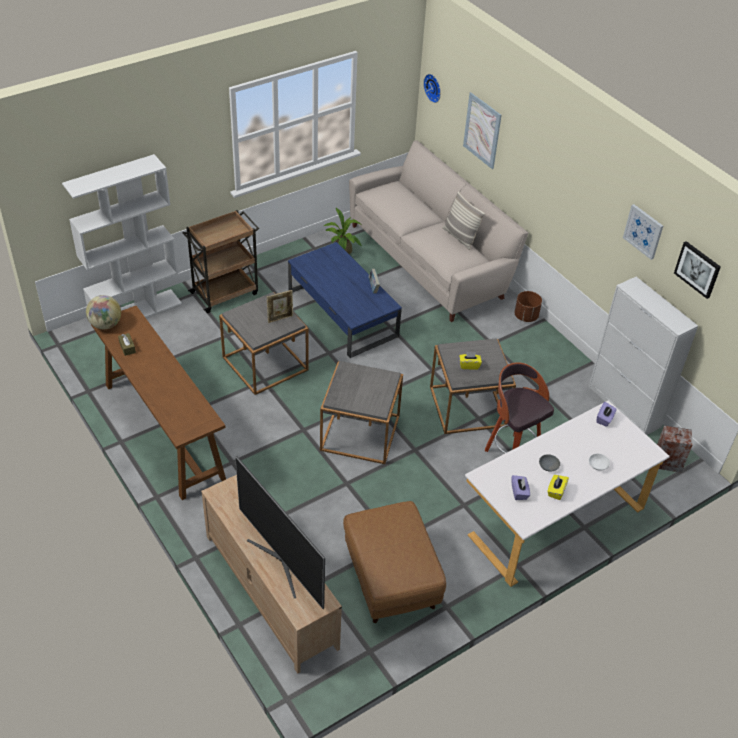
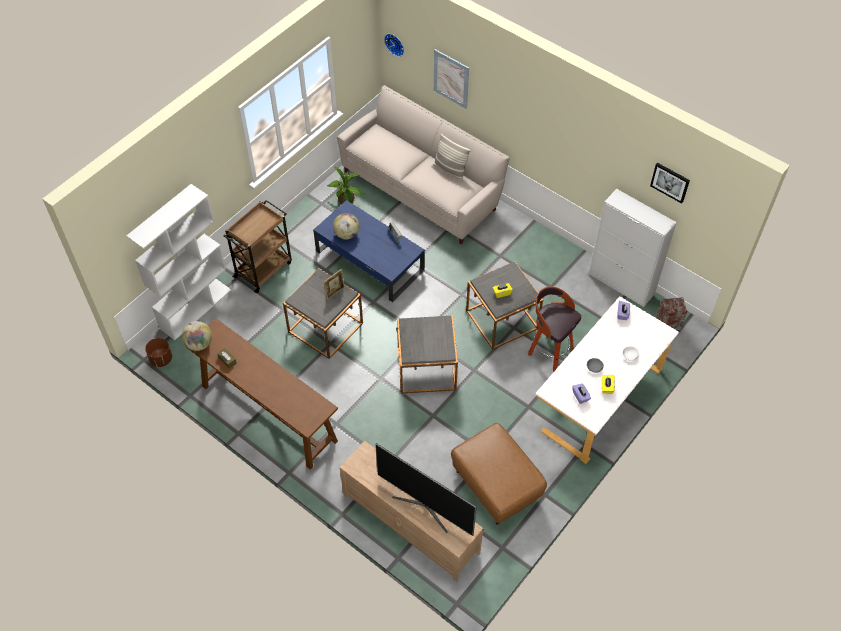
camera: 15 degrees left, 10 degrees up
brown planter [515,291,542,322] -> brown planter moved to [145,338,172,367]
picture [623,204,663,260] -> none
none -> globe [333,213,359,239]

